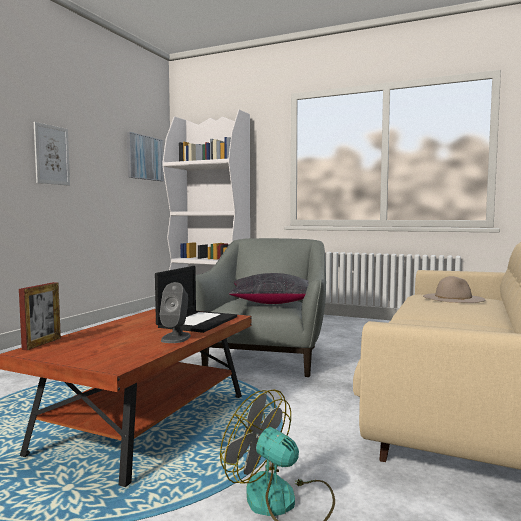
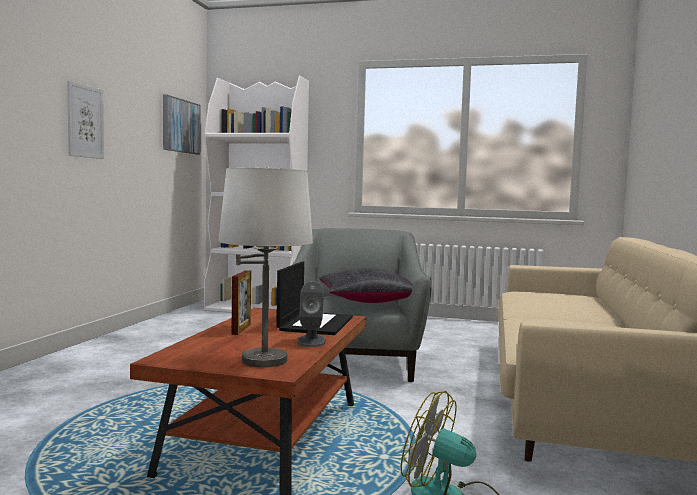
camera: 10 degrees left, 0 degrees up
picture frame [19,282,61,350] -> picture frame moved to [232,270,251,335]
beige hat [423,276,485,303] -> none
none -> white table lamp [218,167,313,367]

